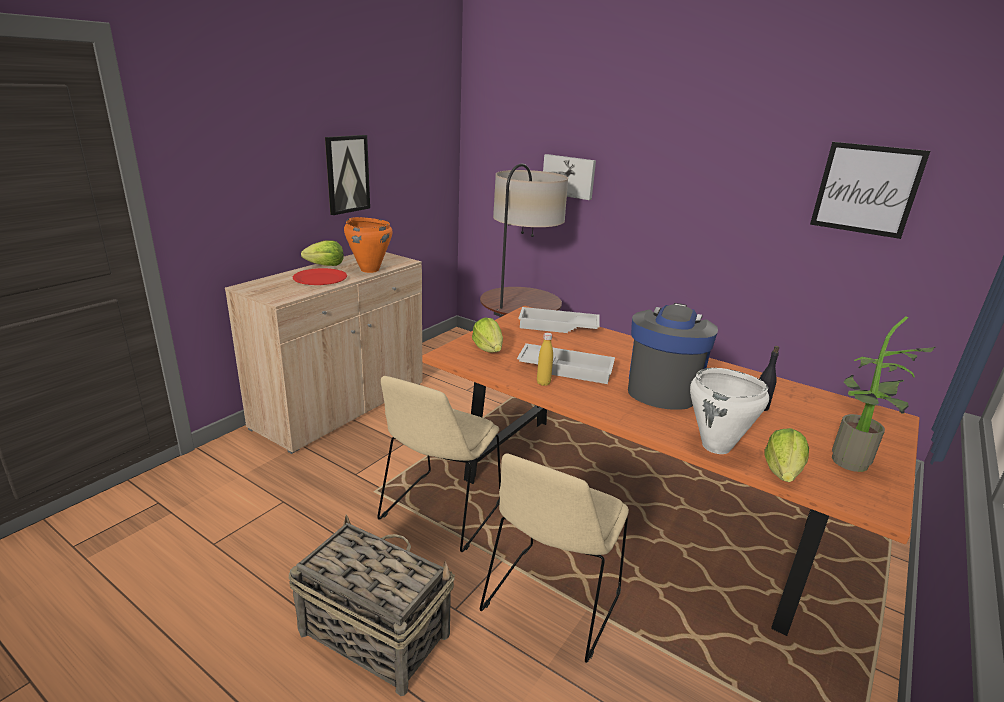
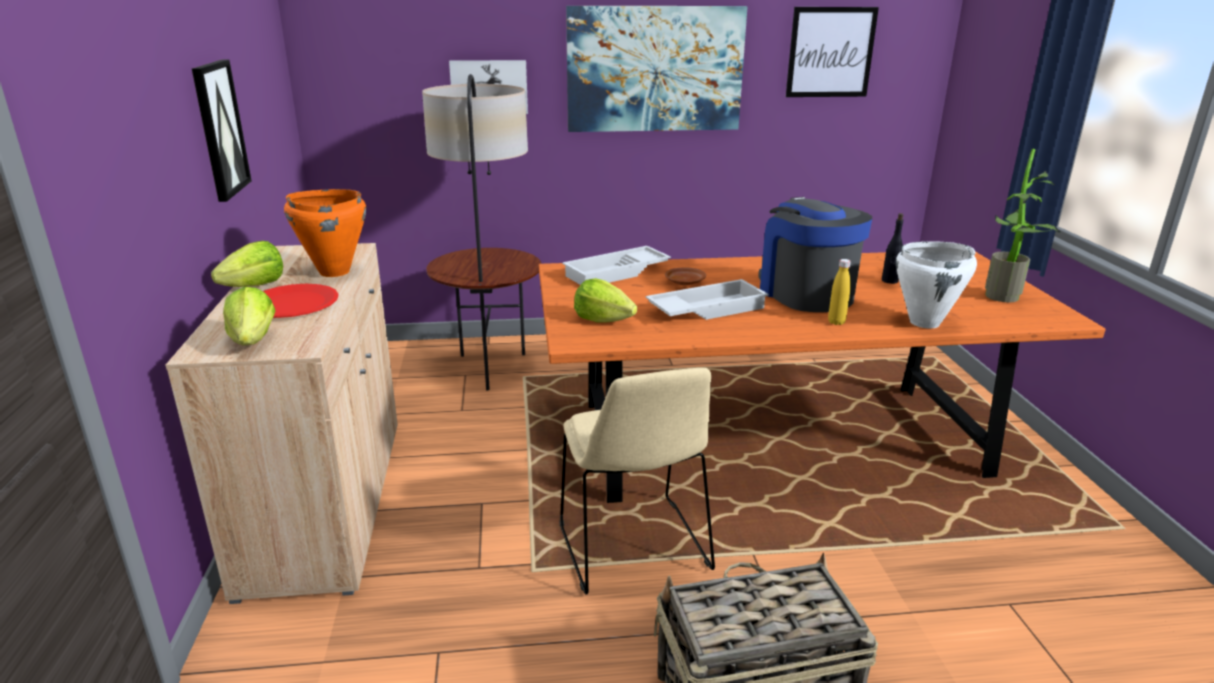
camera: 40 degrees left, 0 degrees up
beige chair [480,453,629,663] -> none
yellow bottle [537,333,553,386] -> yellow bottle moved to [828,259,851,325]
lettuce [765,428,809,482] -> lettuce moved to [223,287,275,346]
none -> picture [566,6,748,132]
none -> brown plate [665,267,706,285]

